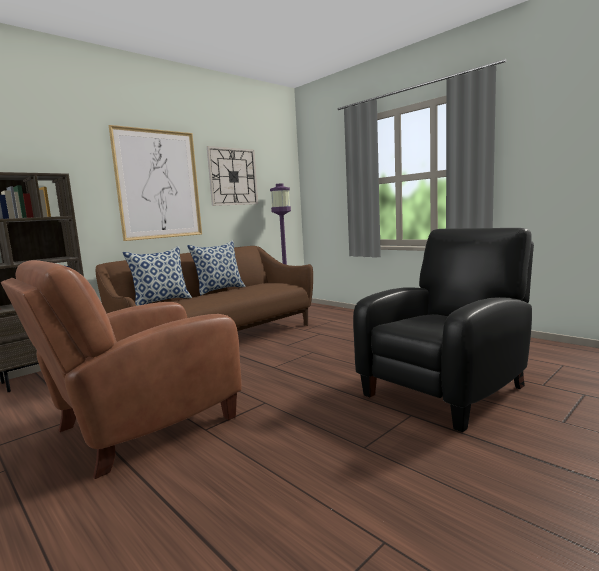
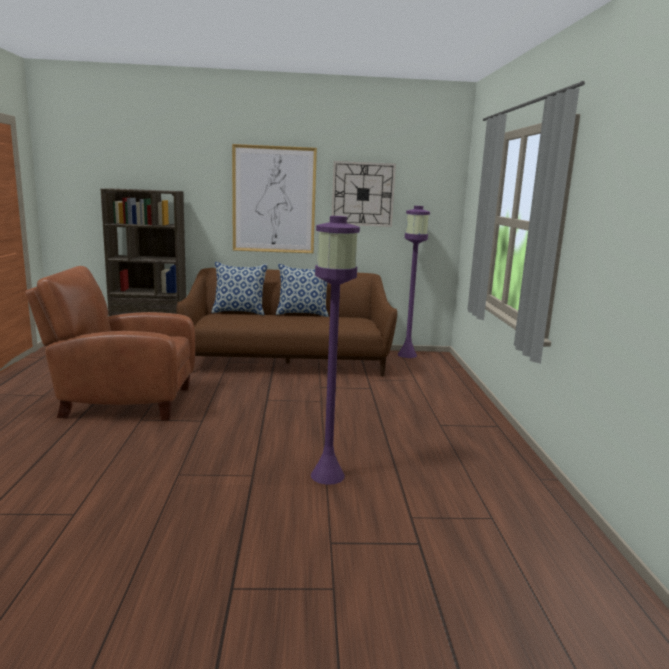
camera: 40 degrees right, 5 degrees up
black armchair [353,228,534,432] -> purple floor lamp [311,216,360,485]

